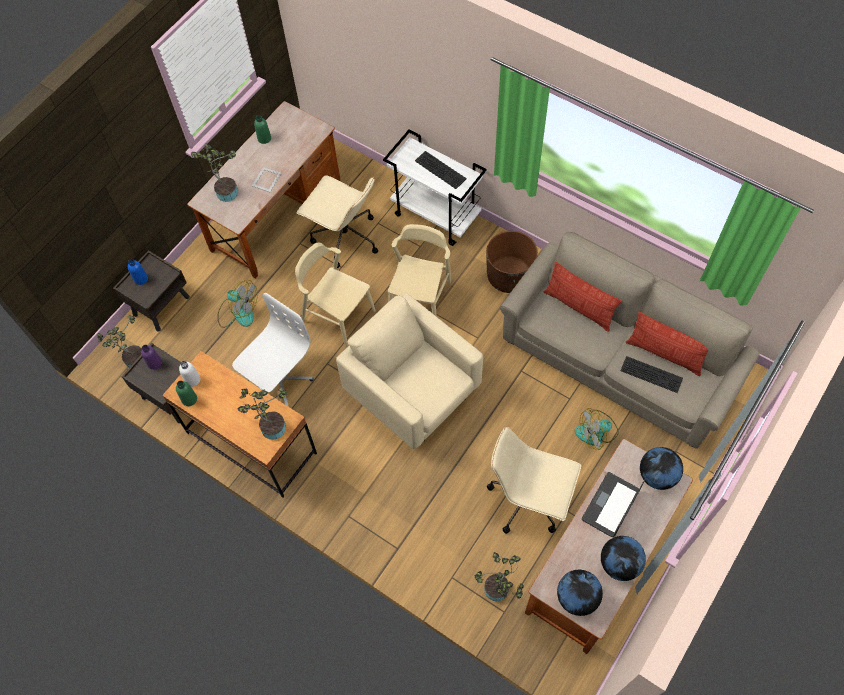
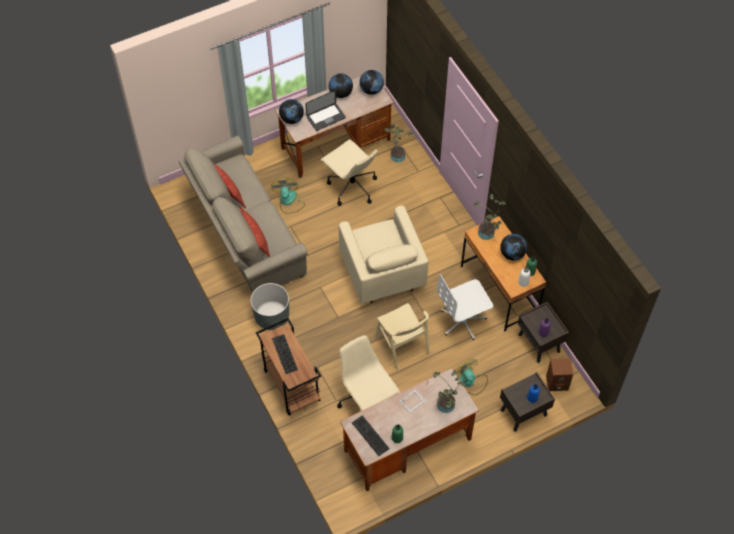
camera: 155 degrees left, 5 degrees down
potted plant [96,315,142,368] -> brown speaker [546,358,573,391]
white cart [383,130,487,246] -> brown cart [256,318,321,415]
beige chair [388,224,451,317] -> none
brown planter [486,231,538,293] -> grey planter [250,283,289,330]
fan [575,408,619,450] -> fan turned 105 degrees counterclockwise [271,178,305,214]
keyboard [620,356,683,393] -> keyboard moved to [352,415,390,456]
none -> globe [500,234,527,260]

